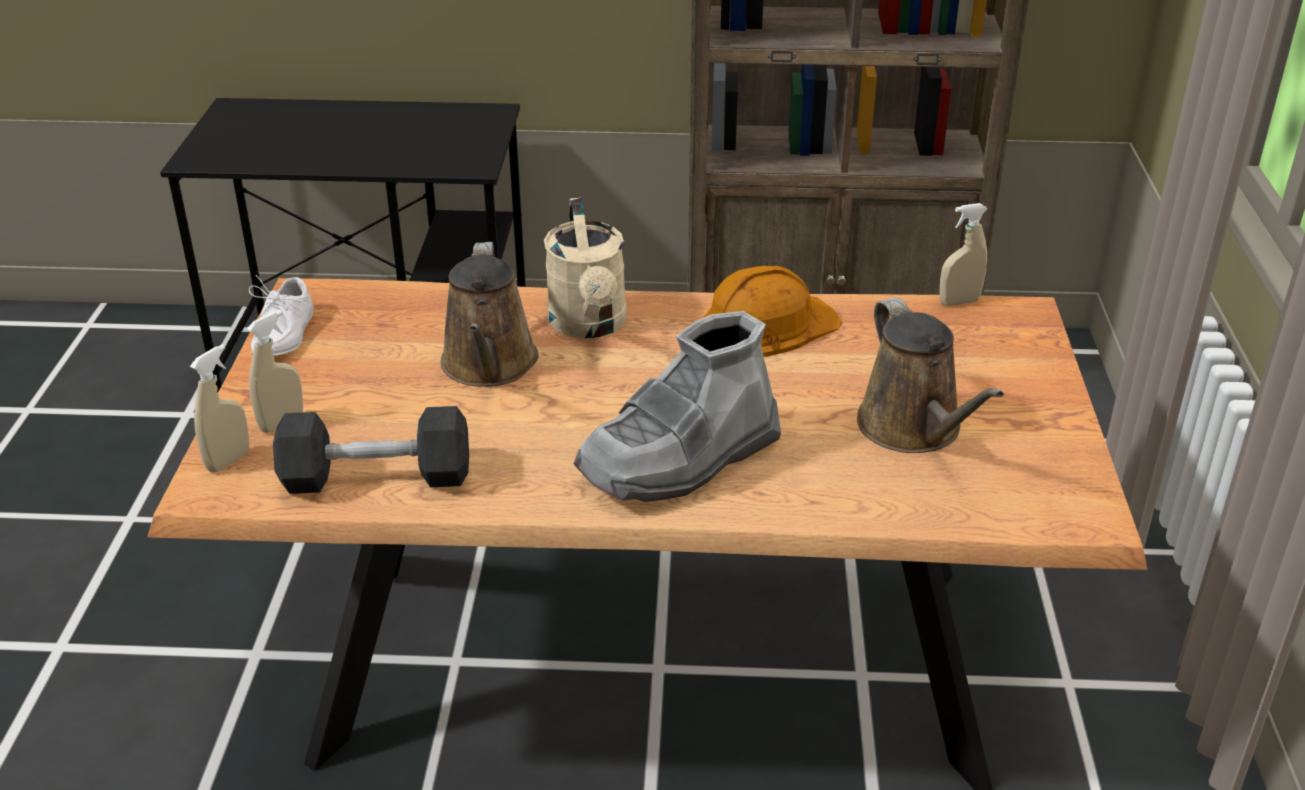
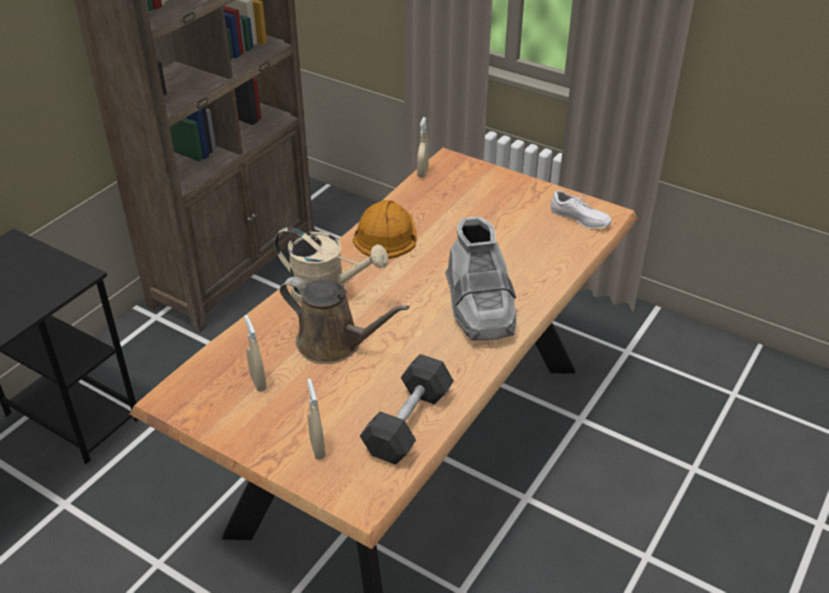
camera: 60 degrees left, 5 degrees up
beige spray bottle [190,344,249,473] -> beige spray bottle moved to [244,315,267,392]
white shoe [249,275,314,356] -> white shoe moved to [551,190,612,229]
brown watering can [857,297,1004,453] -> none

